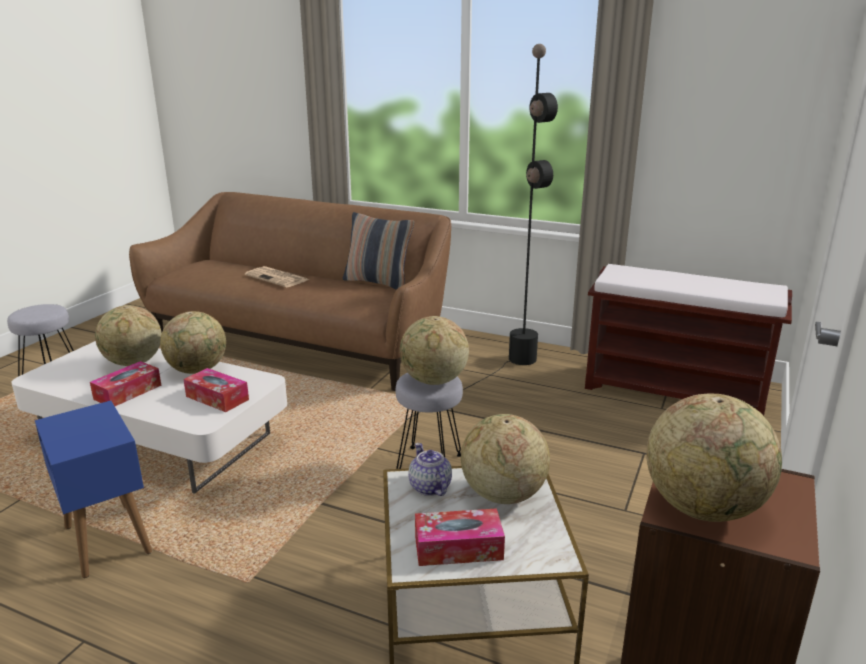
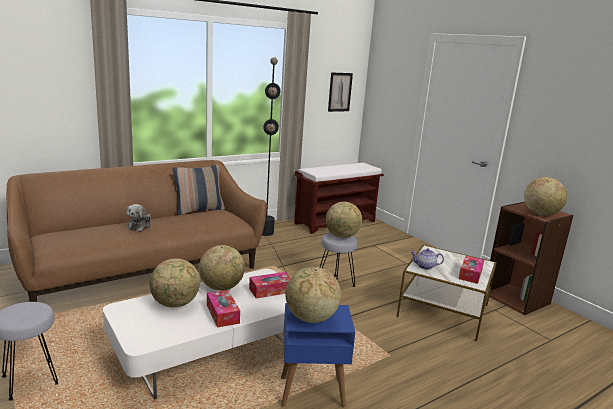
camera: 60 degrees left, 5 degrees down
newspaper [245,266,308,287] -> plush toy [126,204,151,231]
globe [461,414,550,504] -> globe moved to [286,267,341,323]
none -> picture [328,72,353,112]

